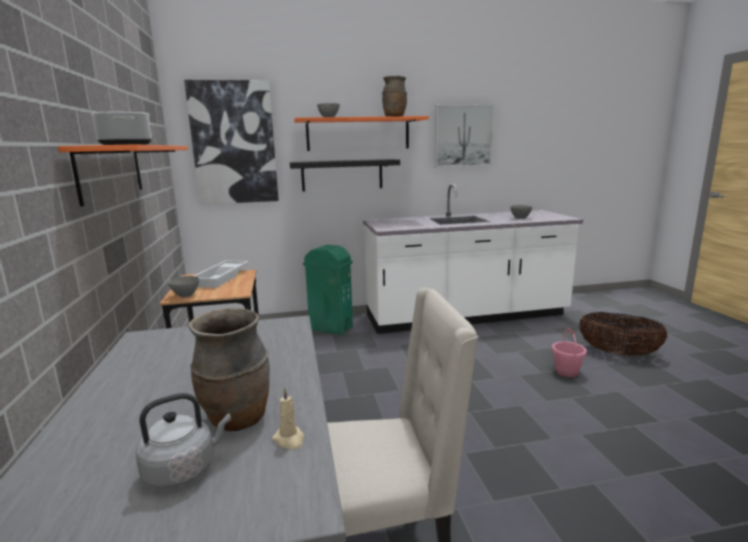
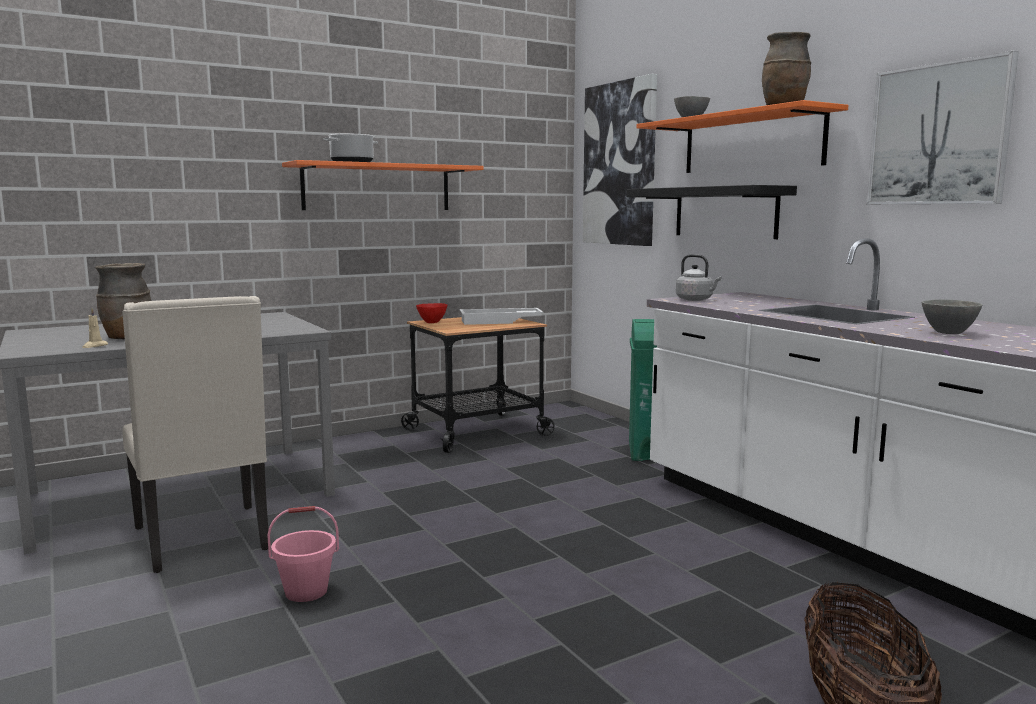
camera: 70 degrees right, 5 degrees down
grey kettle [136,393,231,488] -> grey kettle moved to [676,254,722,301]
grey bowl [168,276,199,297] -> red bowl [416,303,447,323]
pink bucket [552,328,587,378] -> pink bucket moved to [267,506,339,602]

